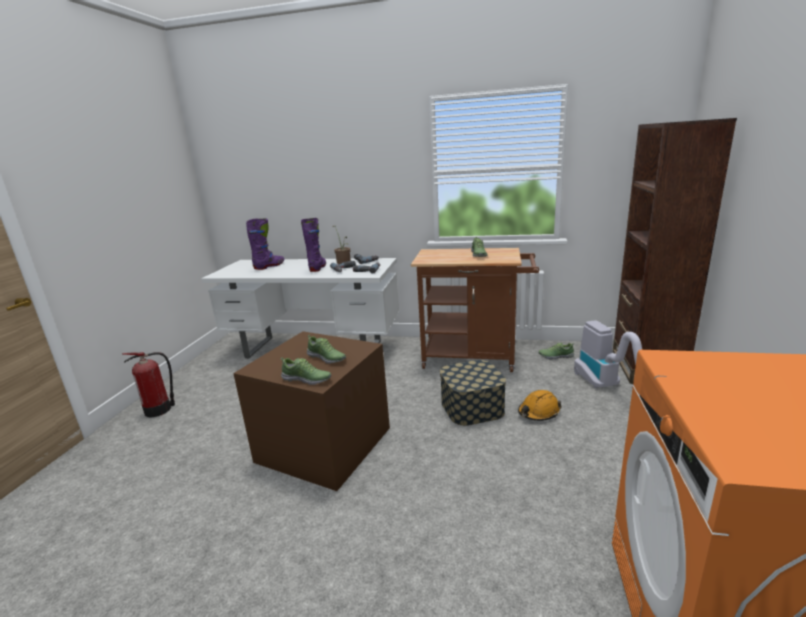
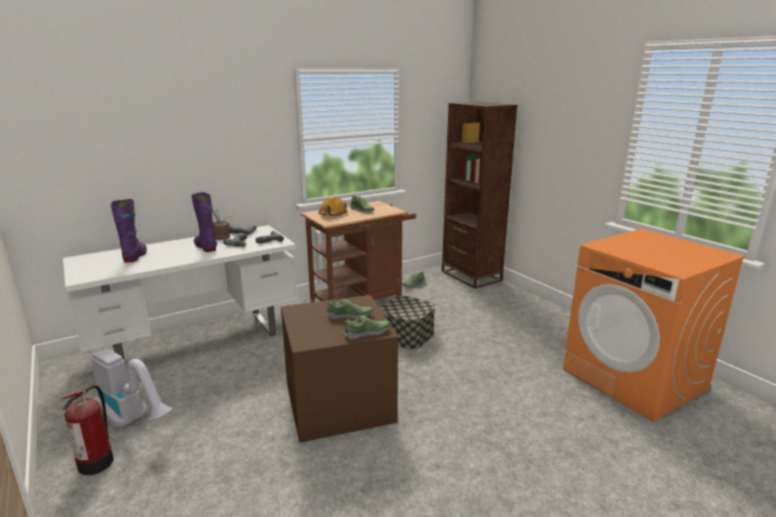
camera: 45 degrees left, 0 degrees up
orange hard hat [518,390,561,421] -> orange hard hat moved to [318,196,347,215]
vacuum cleaner [574,320,642,388] -> vacuum cleaner moved to [92,348,173,428]

